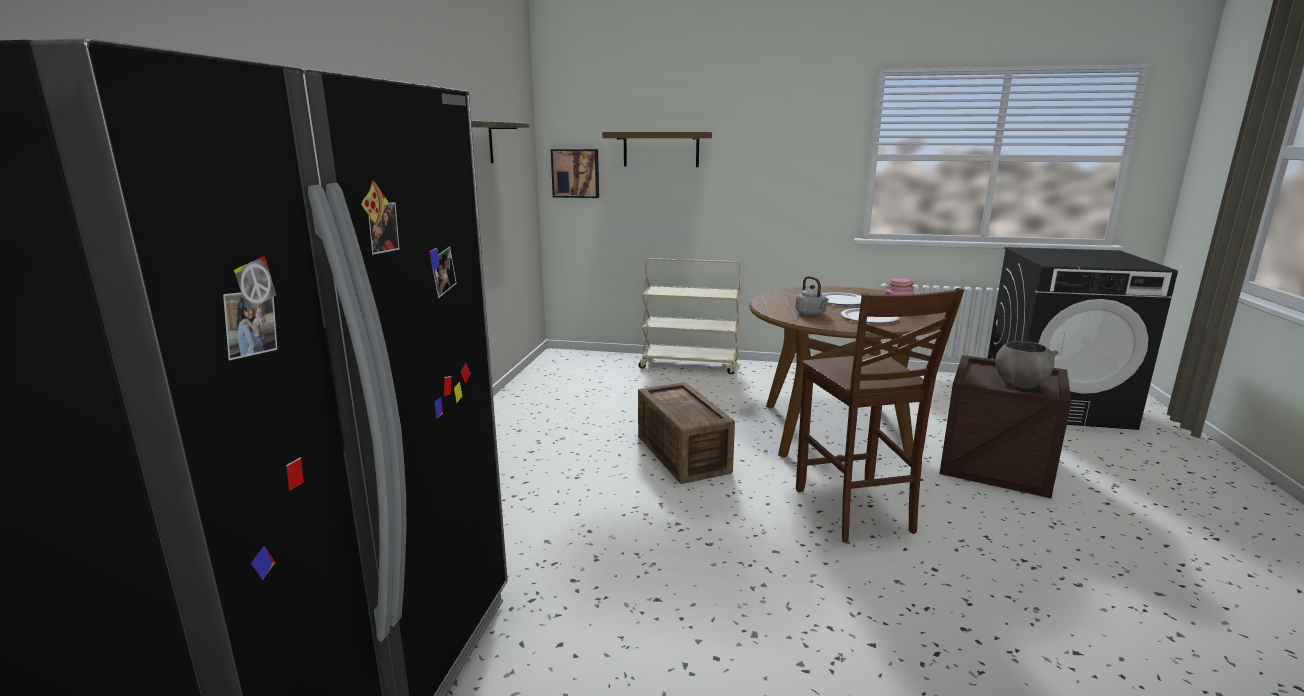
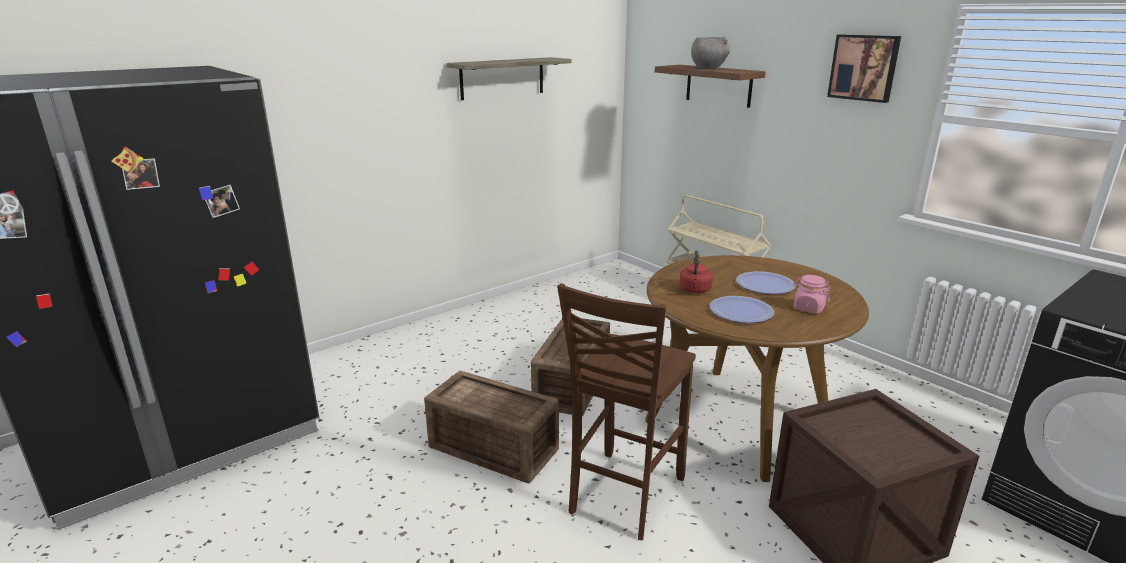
camera: 40 degrees right, 5 degrees up
picture [551,149,599,198] -> picture moved to [827,34,901,103]
grey kettle [796,276,828,315] -> red kettle [679,250,713,293]
grey bowl [995,341,1059,388] -> grey bowl moved to [691,37,730,69]
none -> crate [424,371,559,483]

